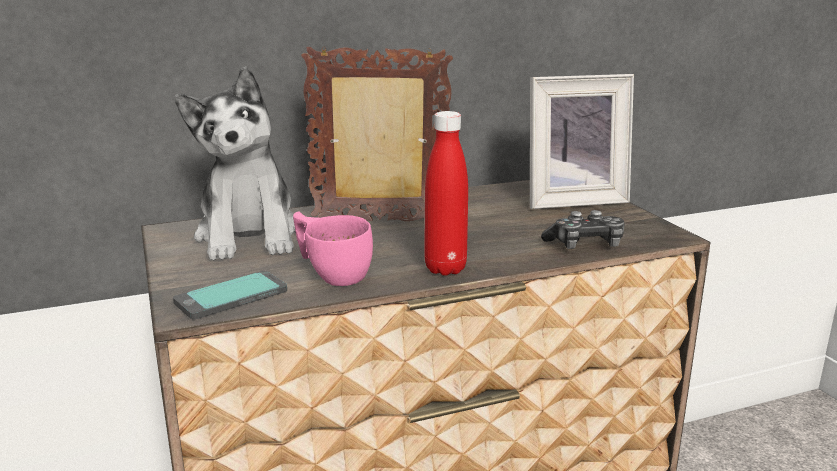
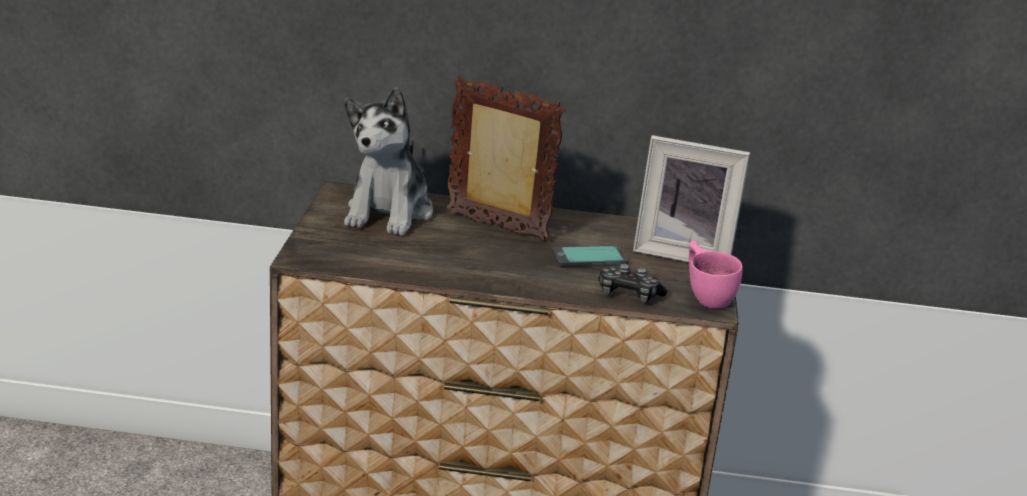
camera: 25 degrees right, 5 degrees up
phone [173,271,287,320] -> phone moved to [552,246,629,267]
pink cup [293,212,373,286] -> pink cup moved to [689,241,742,308]
red bottle [424,111,468,276] -> none

